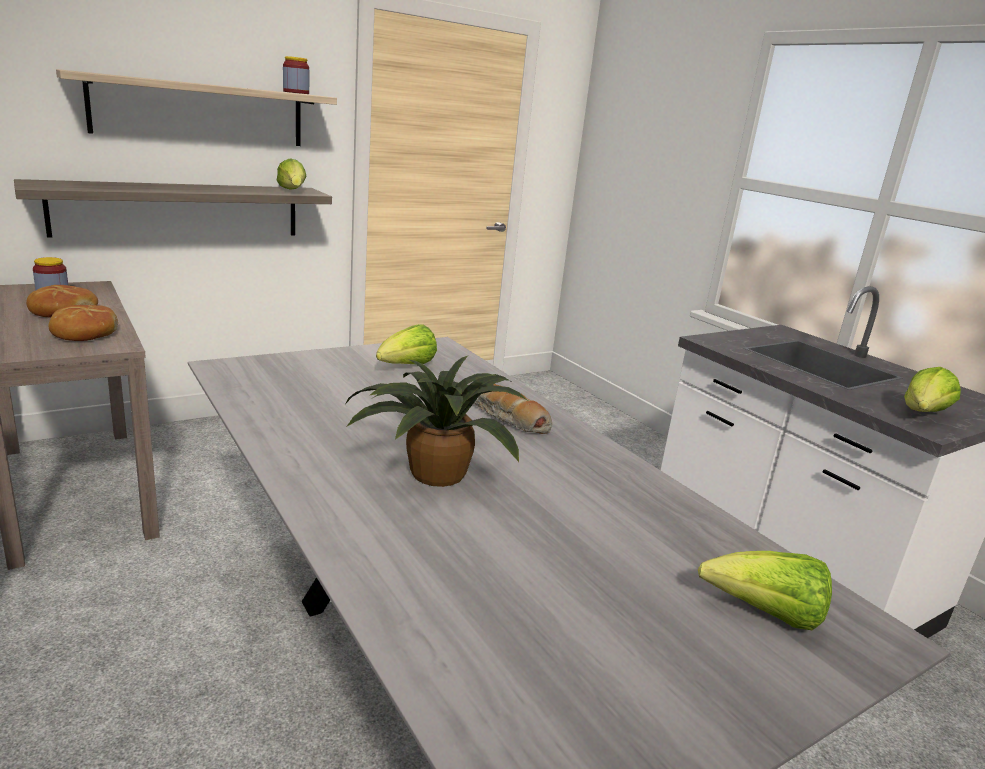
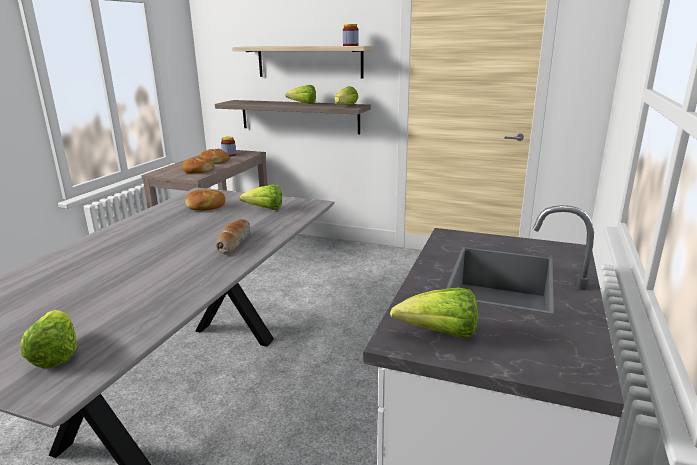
camera: 55 degrees right, 0 degrees up
potted plant [345,356,528,487] -> none
none -> bread [185,189,225,211]
none -> lettuce [285,85,316,104]

